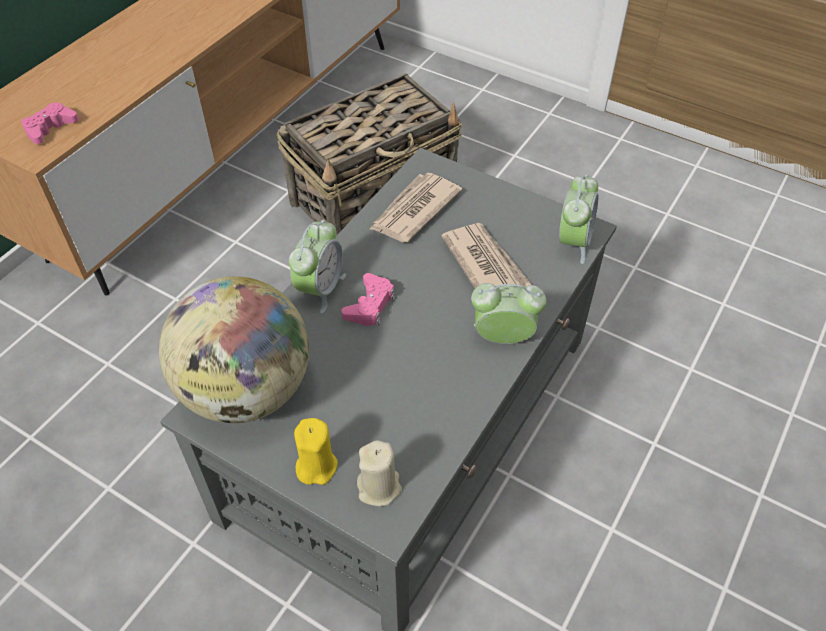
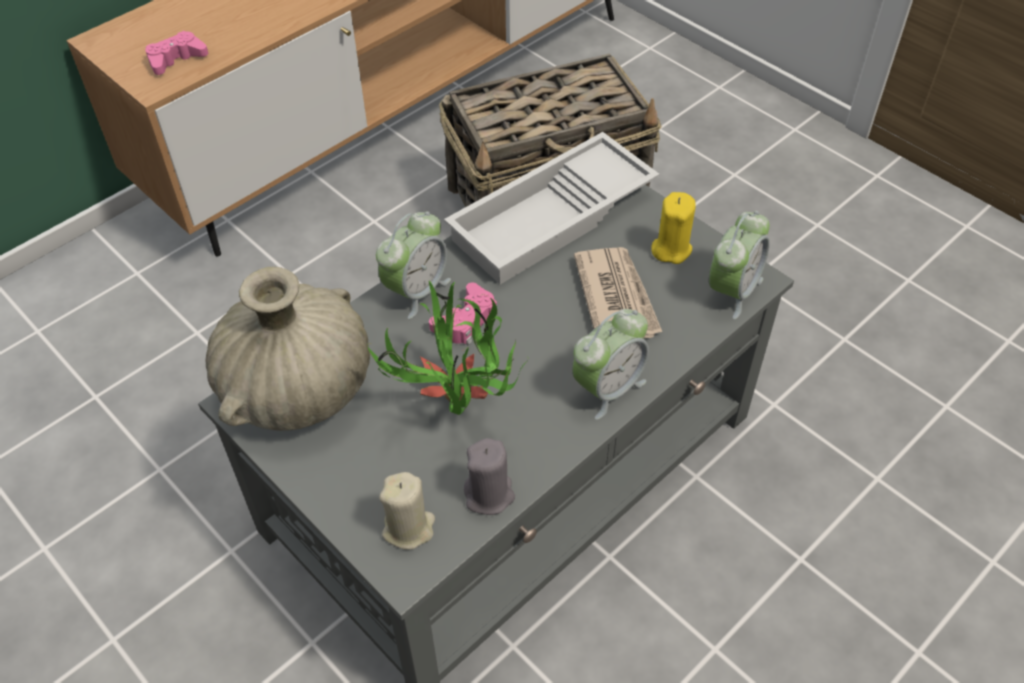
camera: 15 degrees right, 0 degrees up
globe [159,276,309,423] -> beige vase [206,267,370,431]
yellow candle [294,418,338,485] -> yellow candle moved to [651,192,696,264]
newspaper [370,173,463,242] -> white tray [444,132,660,284]
alarm clock [471,283,546,344] -> alarm clock turned 120 degrees clockwise [572,309,649,420]
none -> potted plant [367,280,529,415]
none -> grey candle [464,438,515,515]

